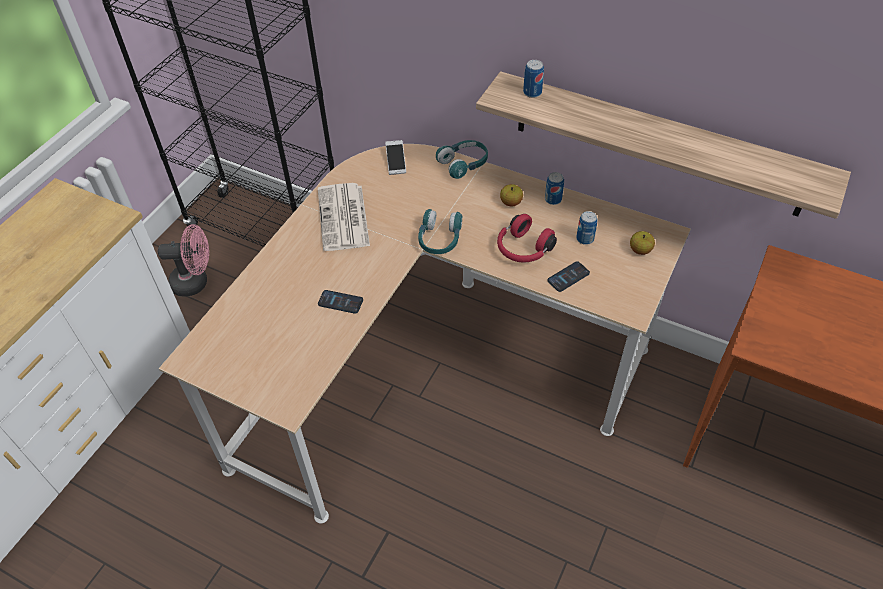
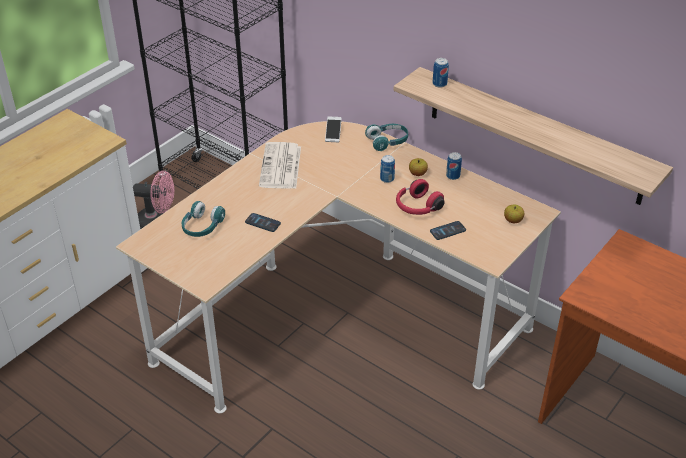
camera: 10 degrees right, 10 degrees down
turquoise headphones [418,209,462,254] -> turquoise headphones moved to [182,201,225,237]
can [576,211,598,245] -> can moved to [380,155,395,183]

